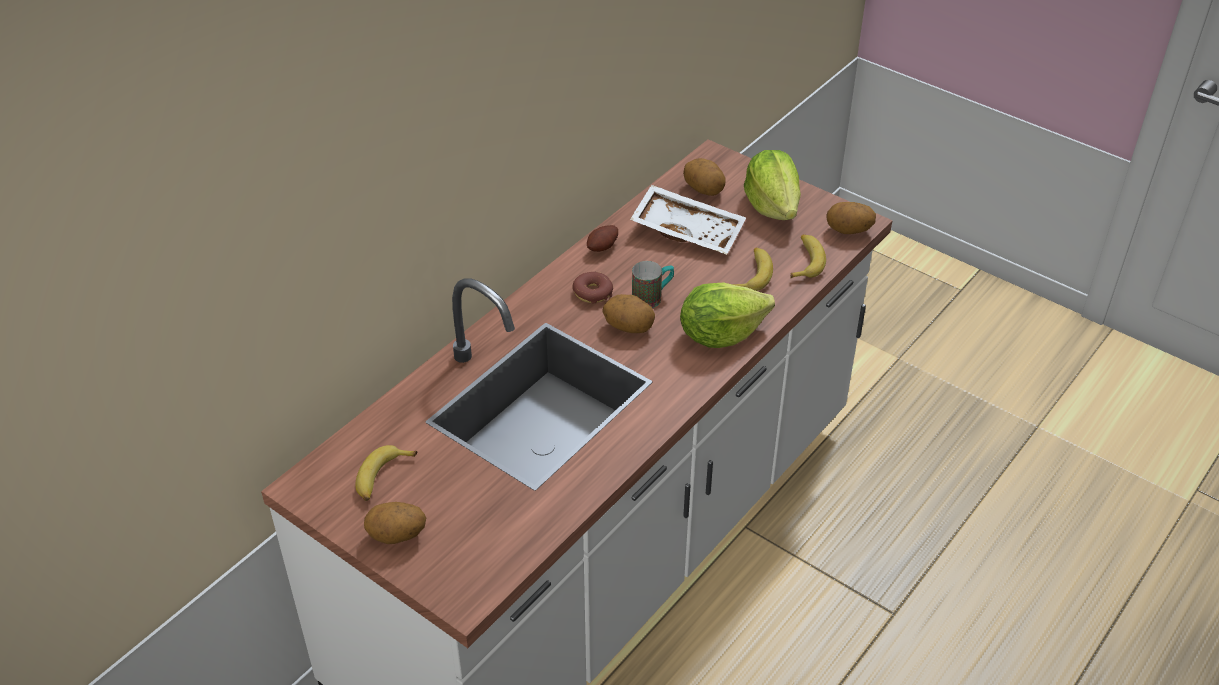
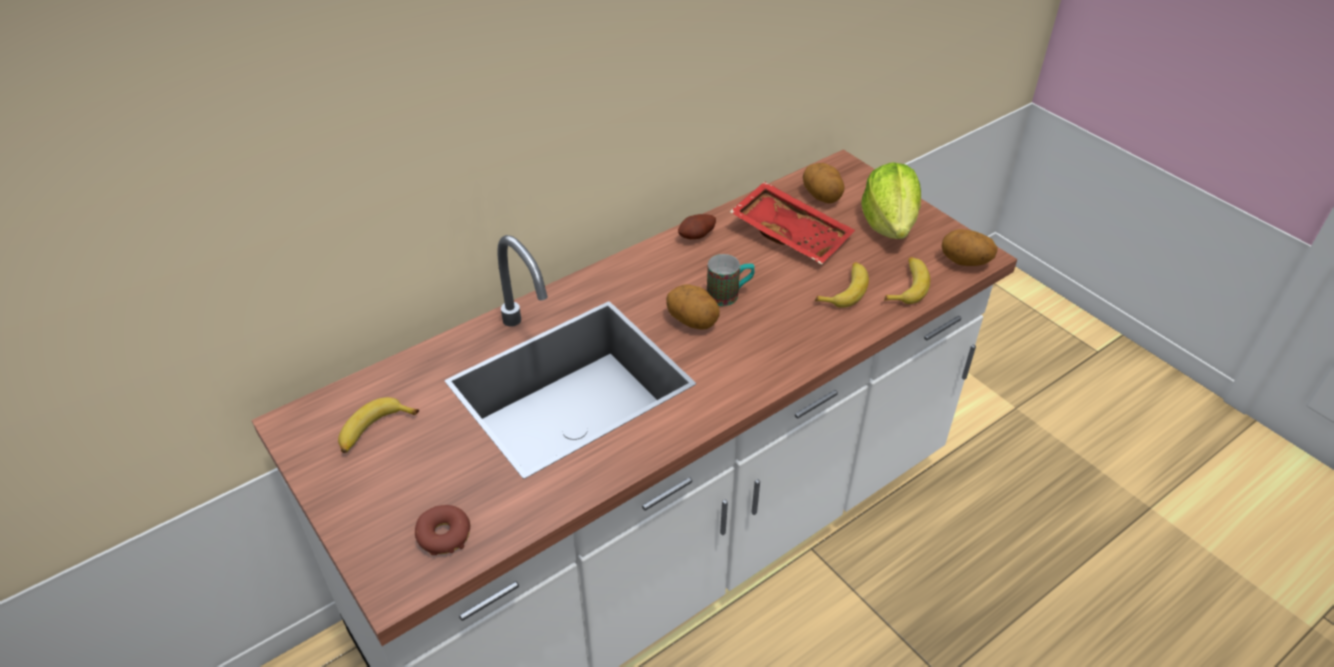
camera: 15 degrees right, 0 degrees up
potato [364,502,426,544] -> none
donut [572,272,613,304] -> donut moved to [415,505,470,555]
white tray [630,185,746,255] -> red tray [730,181,855,264]
lettuce [680,283,775,348] -> none

